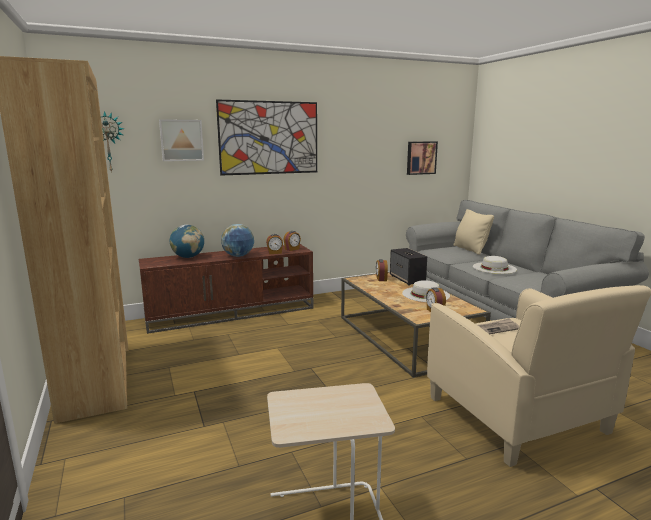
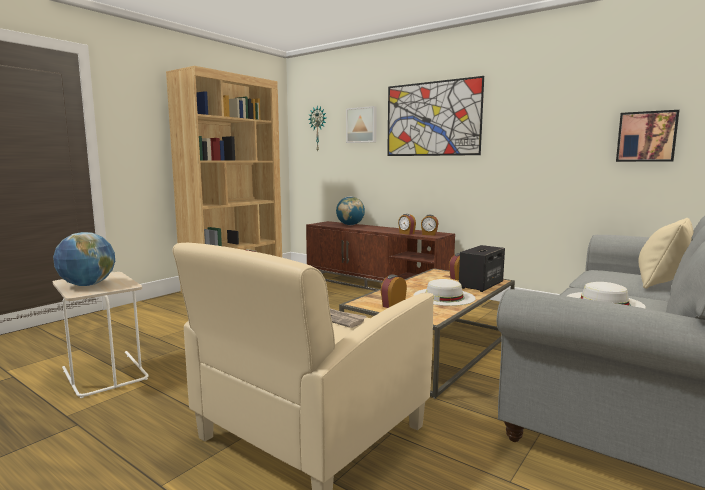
camera: 60 degrees right, 5 degrees down
globe [221,224,254,257] -> globe moved to [53,232,115,286]

